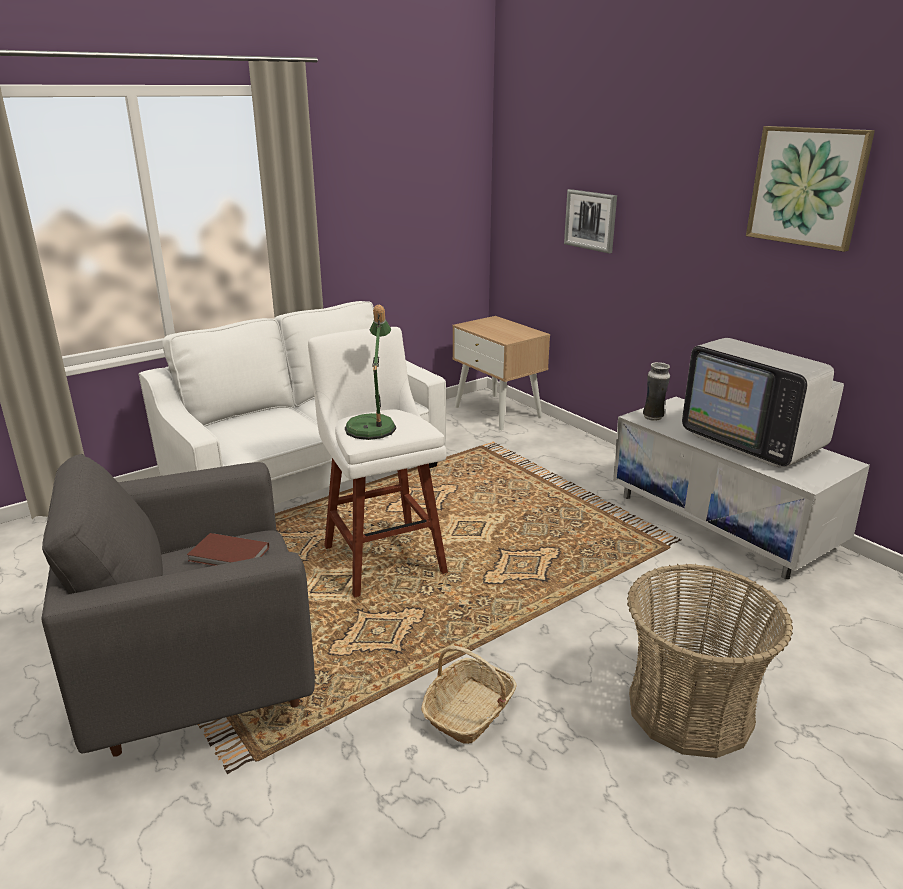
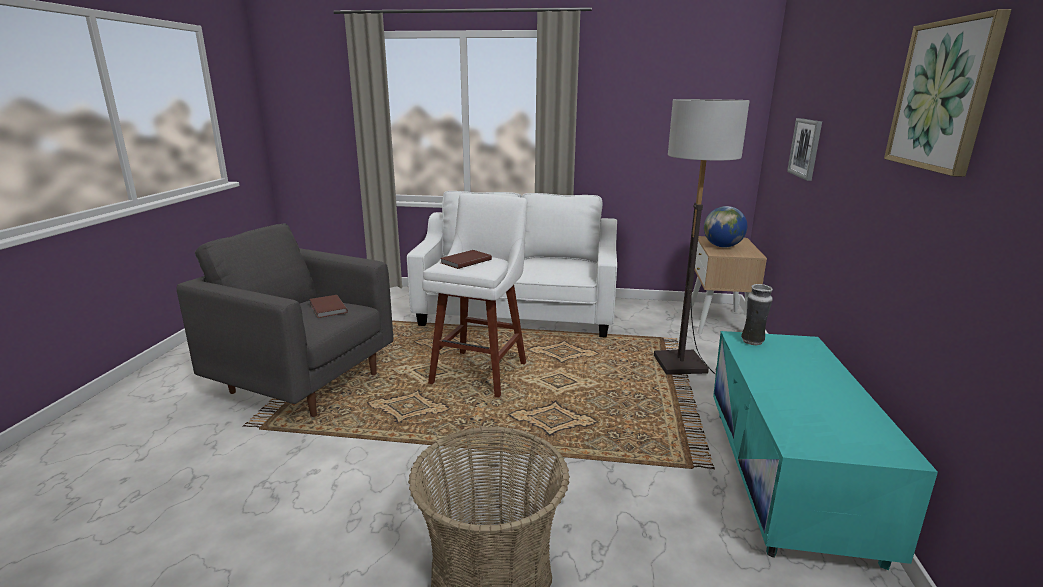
camera: 45 degrees right, 5 degrees down
table lamp [345,305,396,440] -> brown book [440,250,492,269]
basket [421,646,517,744] -> none
white tv stand [613,397,870,580] -> turquoise tv stand [713,331,938,570]
television [682,338,844,467] -> none
none -> floor lamp [654,99,750,375]
none -> globe [704,206,747,248]

